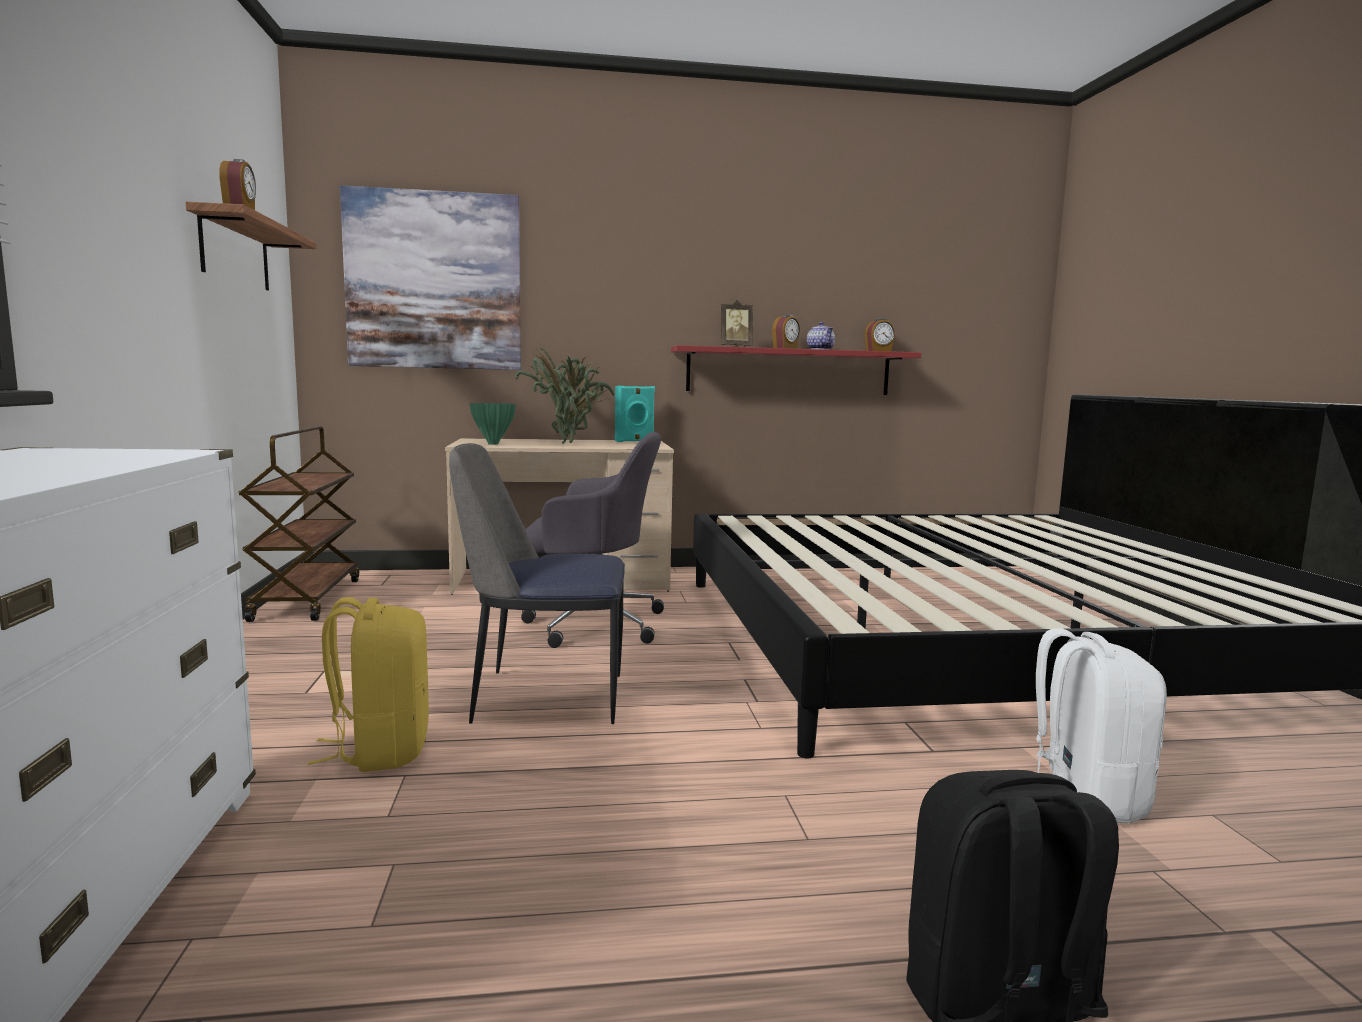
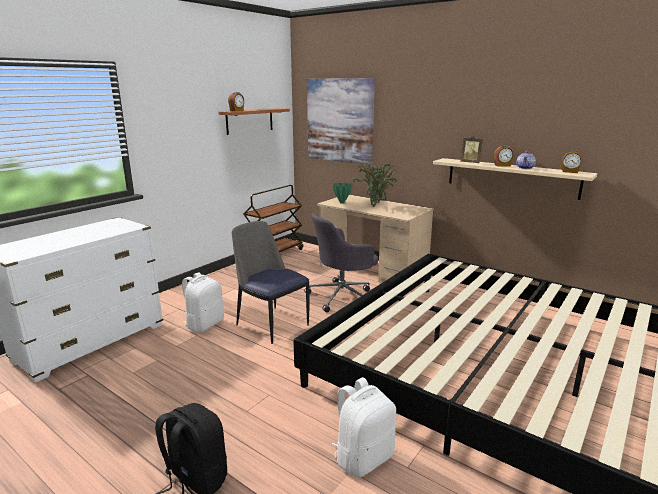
camera: 45 degrees right, 10 degrees up
yellow backpack [308,597,429,772] -> white backpack [182,272,224,332]
grey office chair [521,432,664,648] -> grey office chair turned 105 degrees clockwise [304,213,378,313]
turquoise speaker [615,386,655,442] -> none
red shelf [671,345,921,395] -> beige shelf [433,158,597,200]

